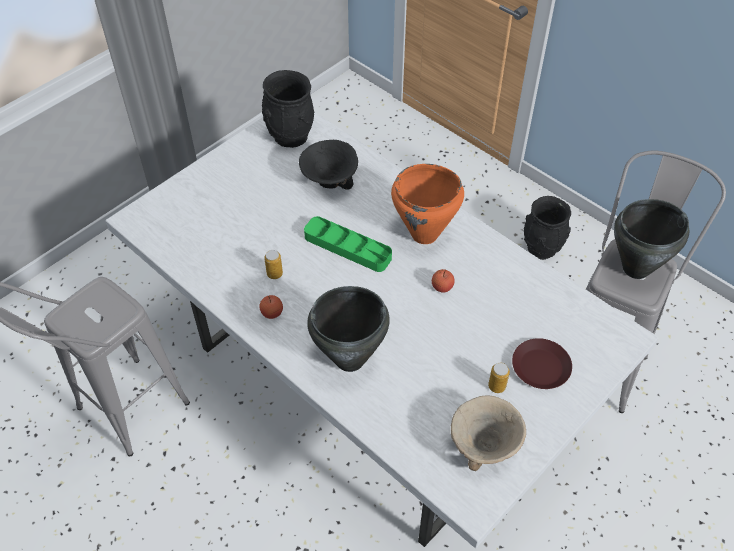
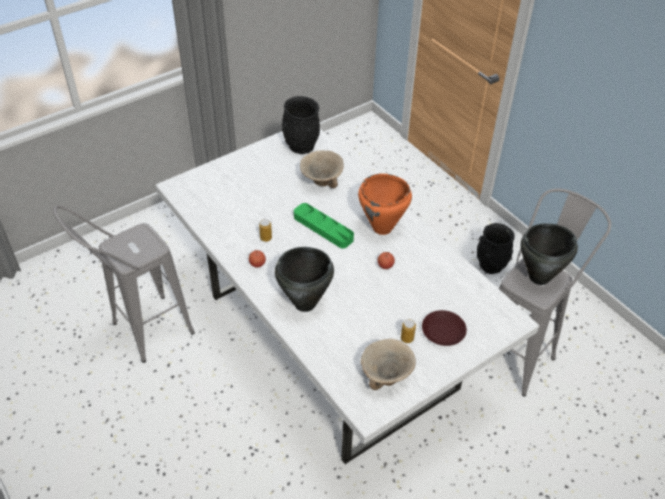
camera: 10 degrees right, 5 degrees down
black bowl [299,140,358,190] -> beige bowl [300,150,344,188]

